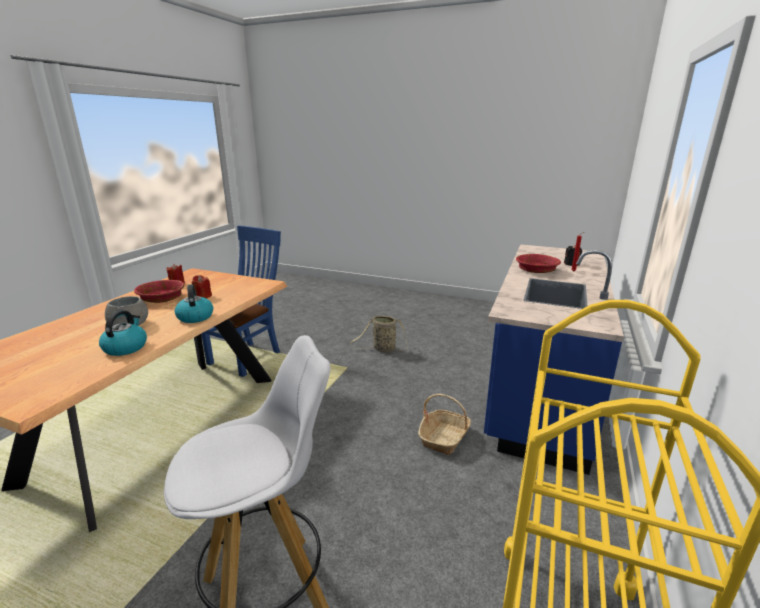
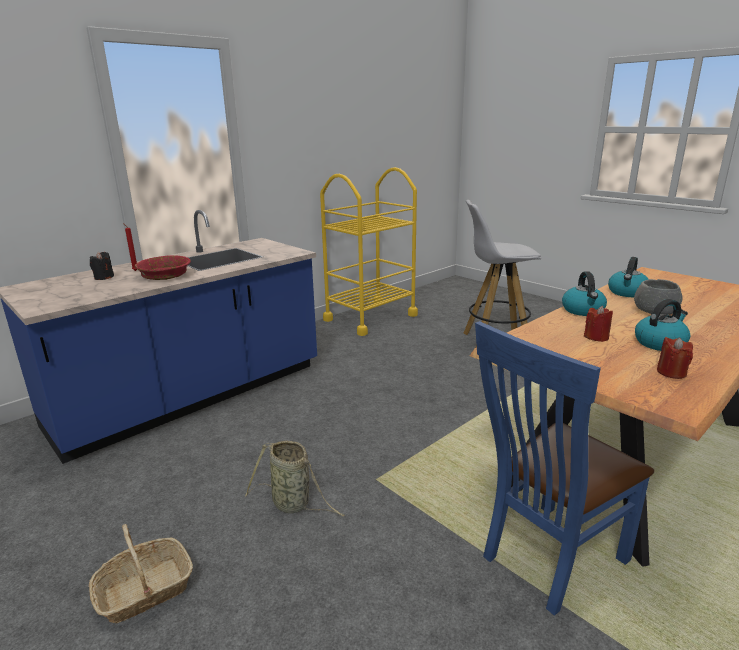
camera: 155 degrees left, 0 degrees up
red bowl [134,280,184,303] -> kettle [635,299,690,351]
basket [418,394,471,455] -> basket moved to [89,524,193,623]

